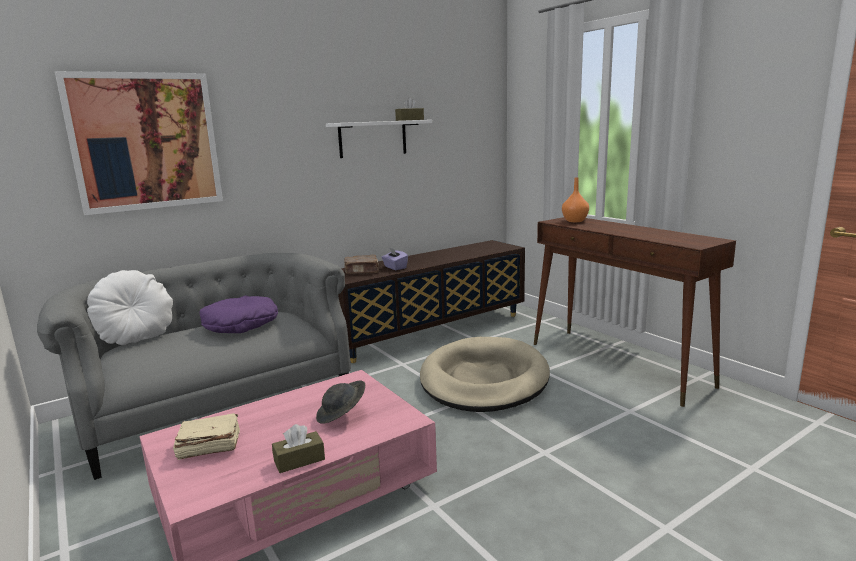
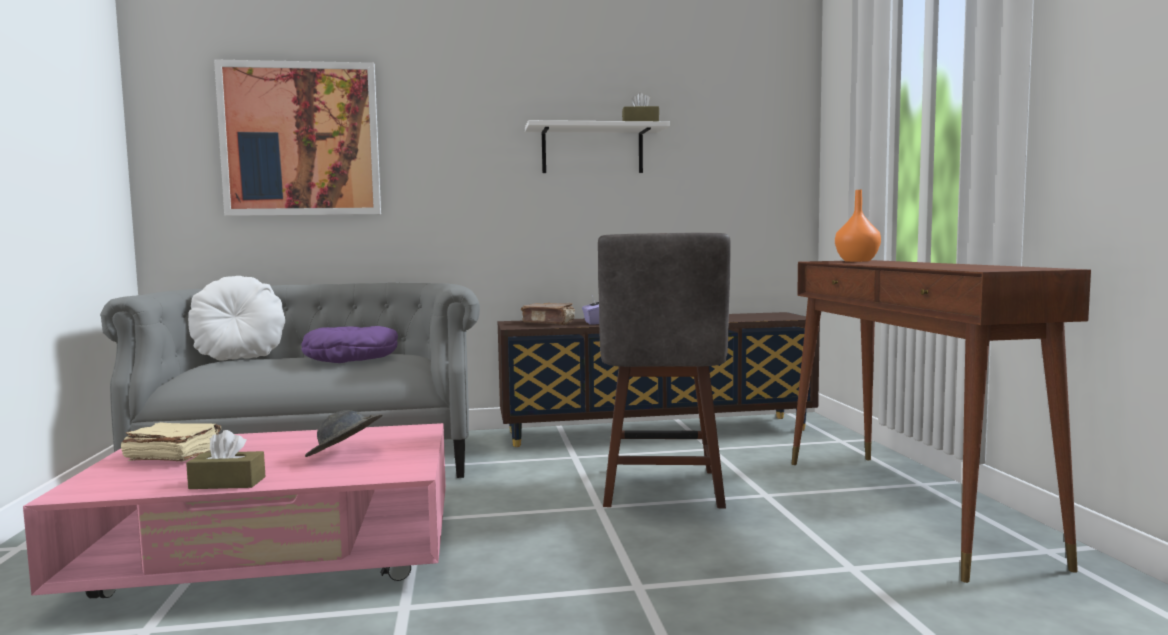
camera: 25 degrees right, 10 degrees down
beige dog bed [420,337,550,412] -> grey stool [598,233,731,508]

